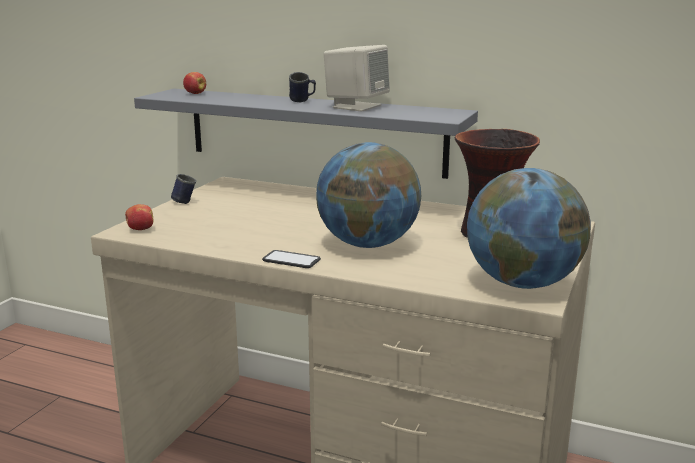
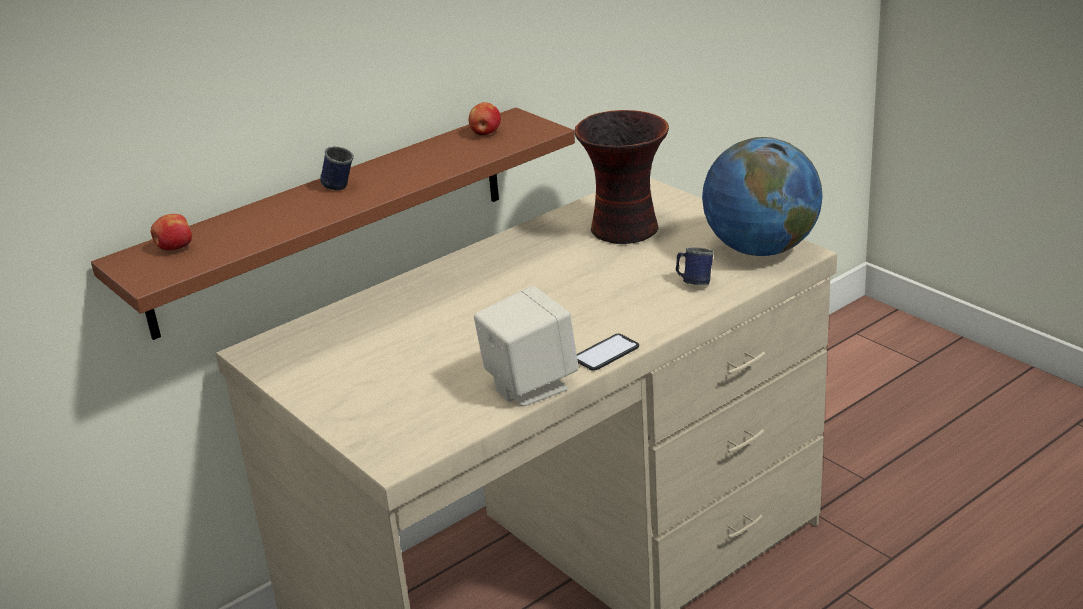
camera: 60 degrees left, 10 degrees up
apple [125,204,154,230] -> apple moved to [469,102,501,136]
grey shelf [134,89,478,179] -> brown shelf [91,107,575,340]
blue mug [171,174,196,204] -> blue mug moved to [676,247,714,285]
globe [316,142,421,248] -> none
beige speaker [324,45,390,111] -> beige speaker moved to [474,286,579,406]

